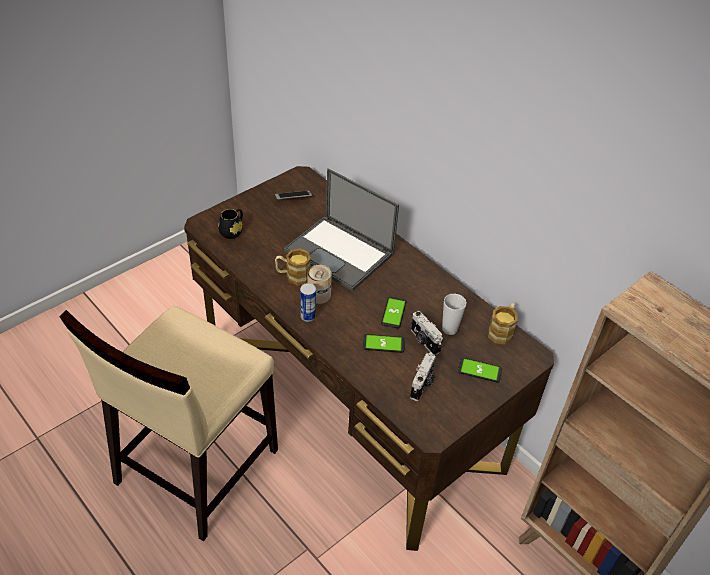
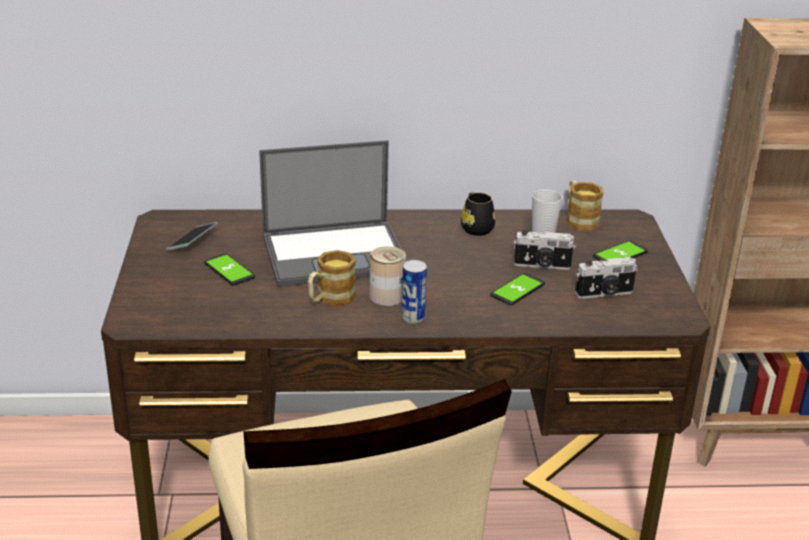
camera: 50 degrees left, 15 degrees down
black mug [218,209,243,239] -> black mug moved to [461,192,496,236]
phone [381,297,406,328] -> phone moved to [204,253,255,285]
camera [410,352,436,401] -> camera turned 105 degrees clockwise [575,257,638,299]

